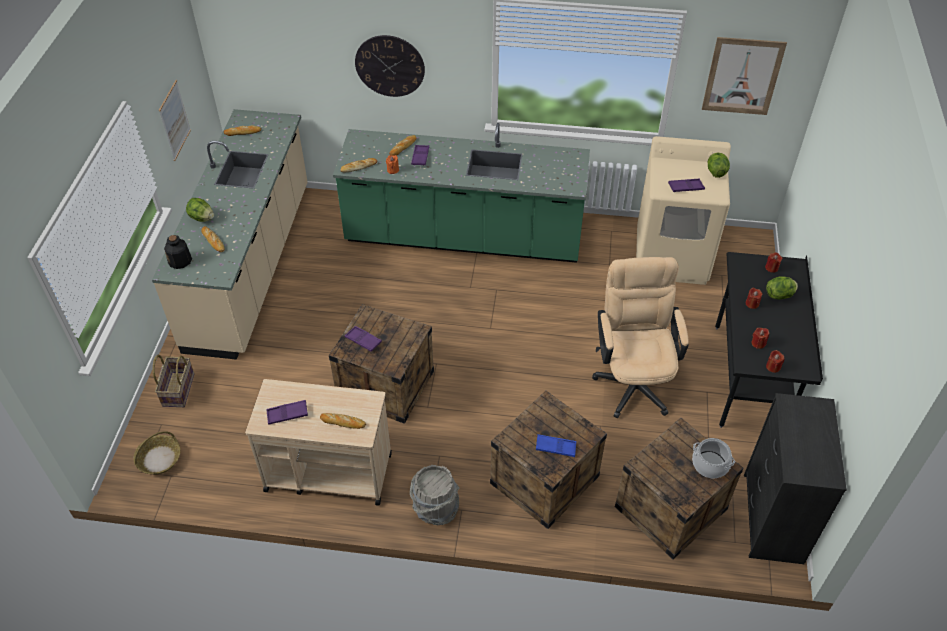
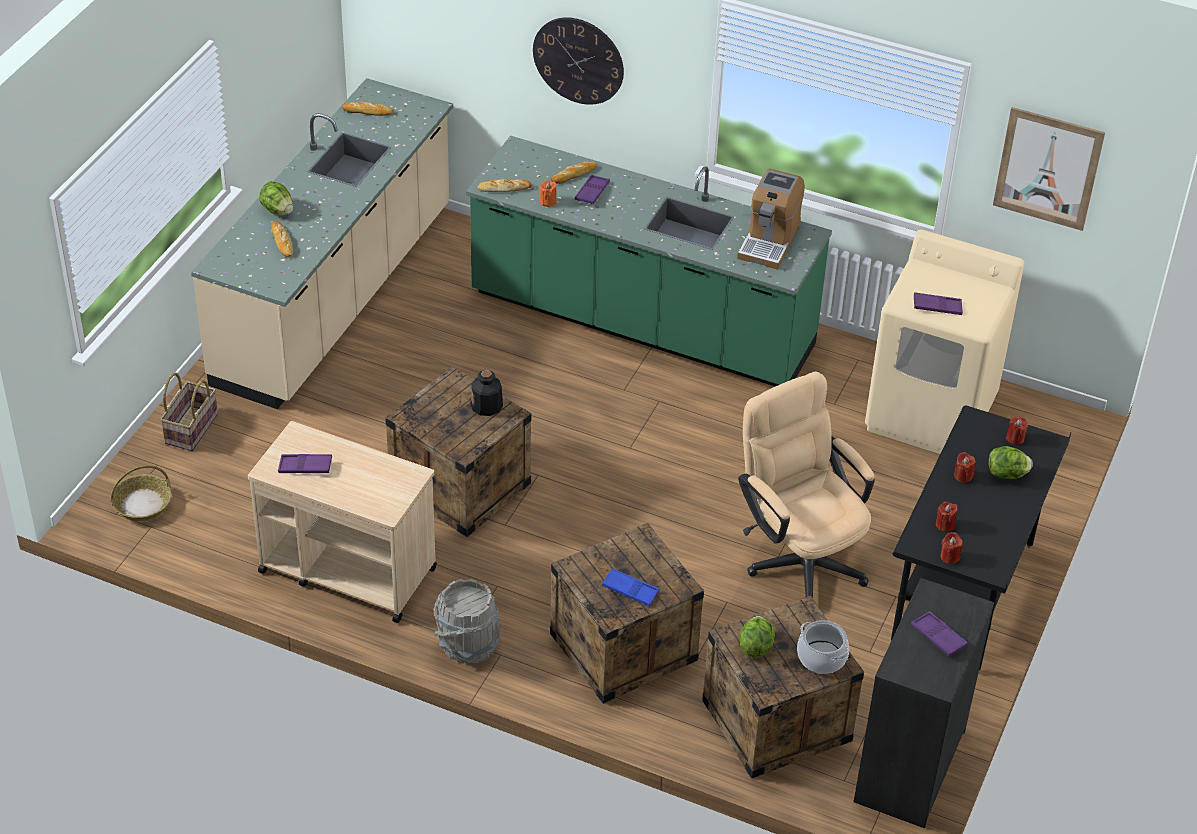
camera: 15 degrees right, 5 degrees down
picture [159,80,191,161] -> none
bottle [164,235,192,269] -> bottle moved to [470,370,503,416]
bread [320,413,366,429] -> none
purple tray [345,326,382,352] -> purple tray moved to [911,611,968,656]
beige office chair [592,257,689,419] -> beige office chair turned 45 degrees counterclockwise [738,372,875,598]
lettuce [708,153,730,178] -> lettuce moved to [739,616,775,658]
none -> coffee machine [737,168,805,270]

